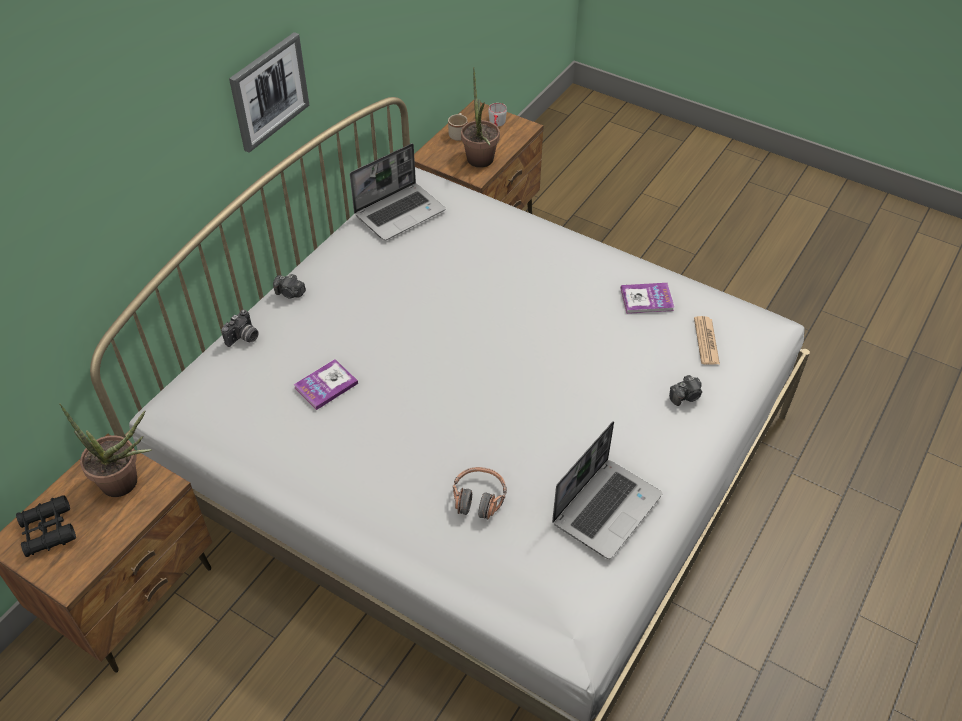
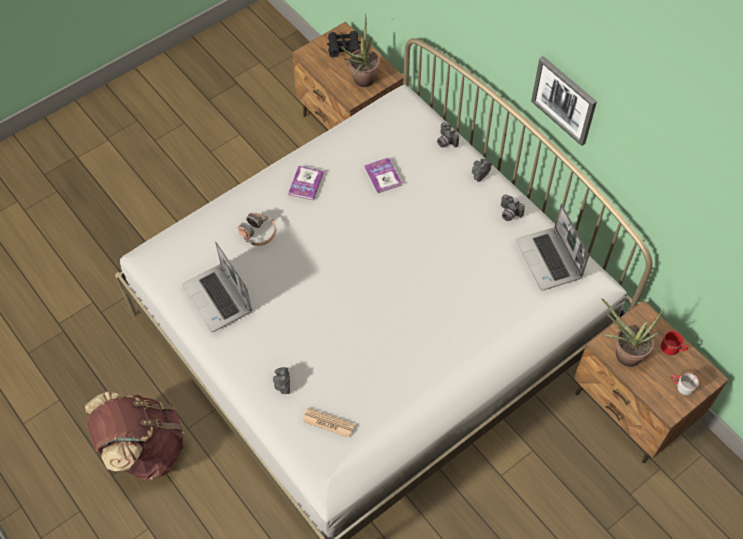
camera: 110 degrees right, 10 degrees up
beige mug [448,113,468,141] -> red mug [661,331,688,355]
book [620,283,674,314] -> book moved to [288,166,323,200]
none -> brown backpack [85,391,184,480]
none -> camera [501,194,525,221]

